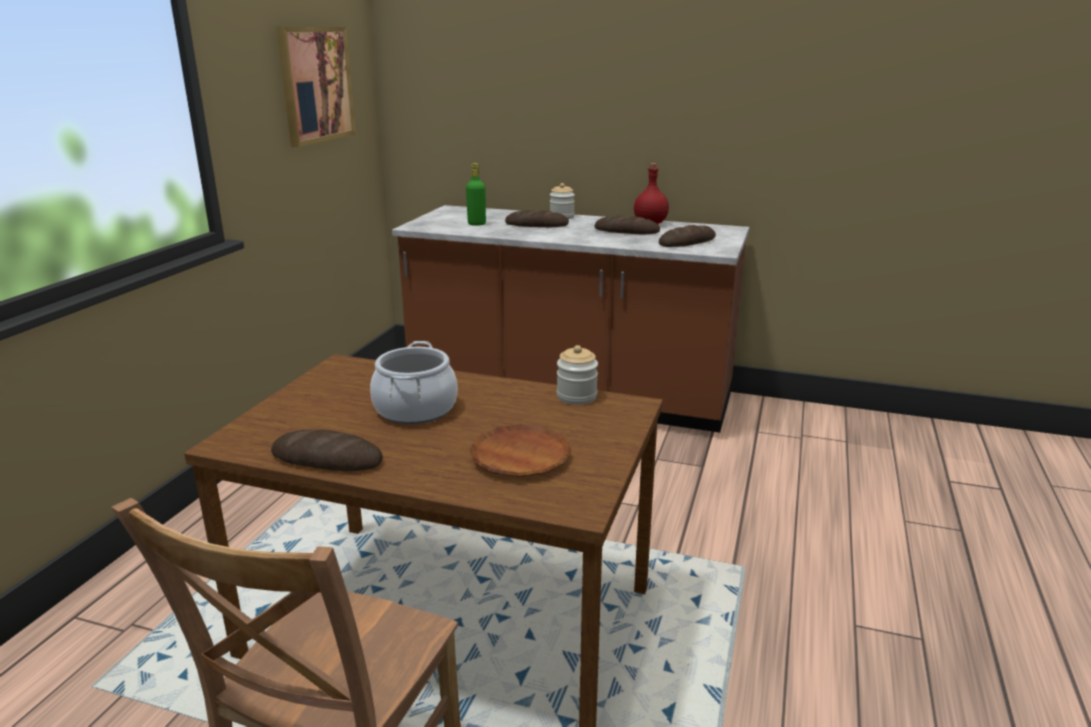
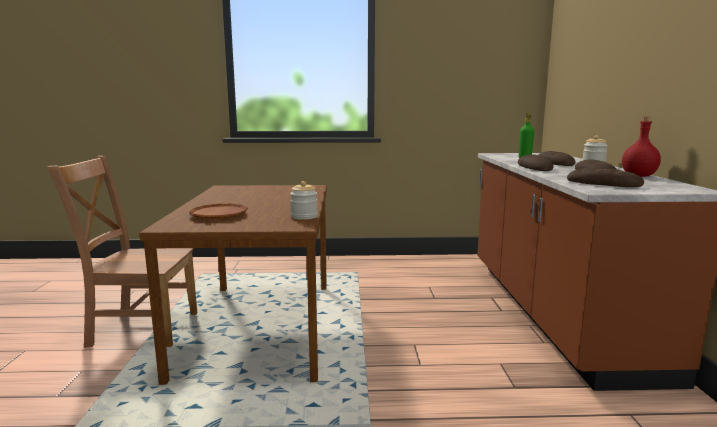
camera: 70 degrees right, 10 degrees down
bread [271,430,383,471] -> bread moved to [518,155,554,171]
picture [277,27,356,147] -> none
cooking pot [370,341,458,424] -> none

